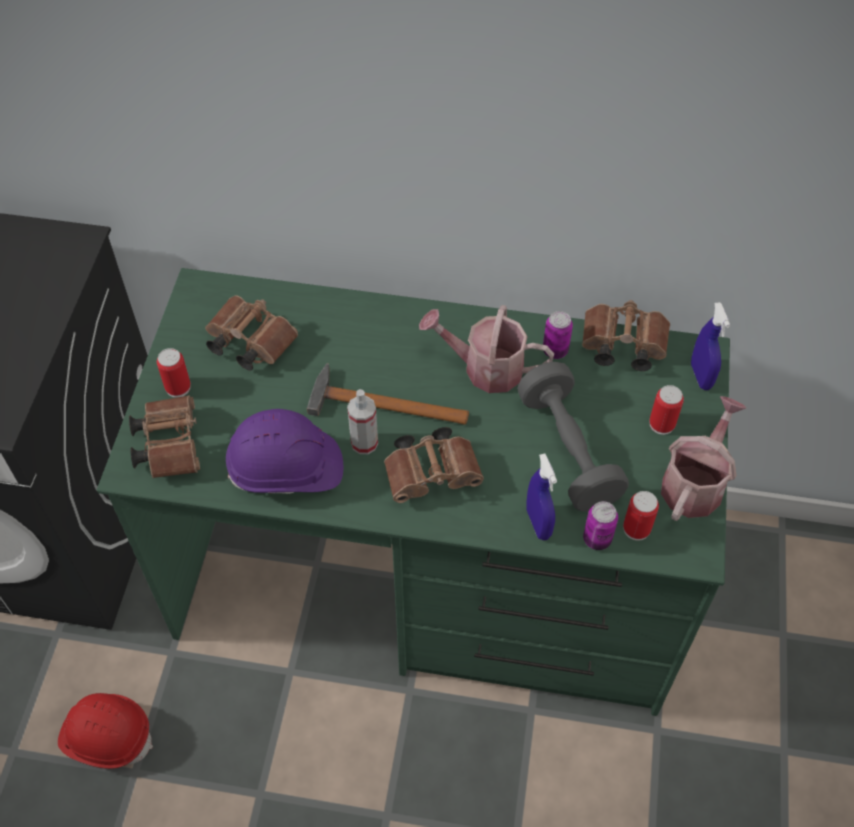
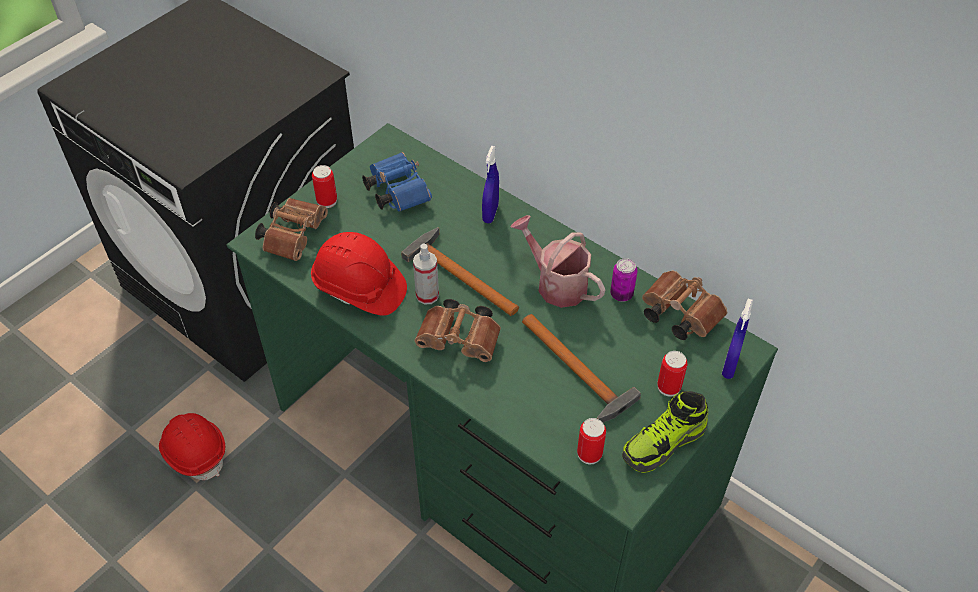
camera: 30 degrees right, 5 degrees down
brown binoculars [205,295,298,371] -> blue binoculars [362,152,432,212]
purple hard hat [226,409,343,494] -> red hard hat [311,232,407,316]
grey dumbbell [517,362,629,512] -> hammer [522,314,641,423]
blue spray bottle [526,454,557,540] -> blue spray bottle moved to [482,146,499,223]
can [583,501,618,550] -> none
watering can [661,396,746,521] -> shoe [622,391,708,473]

